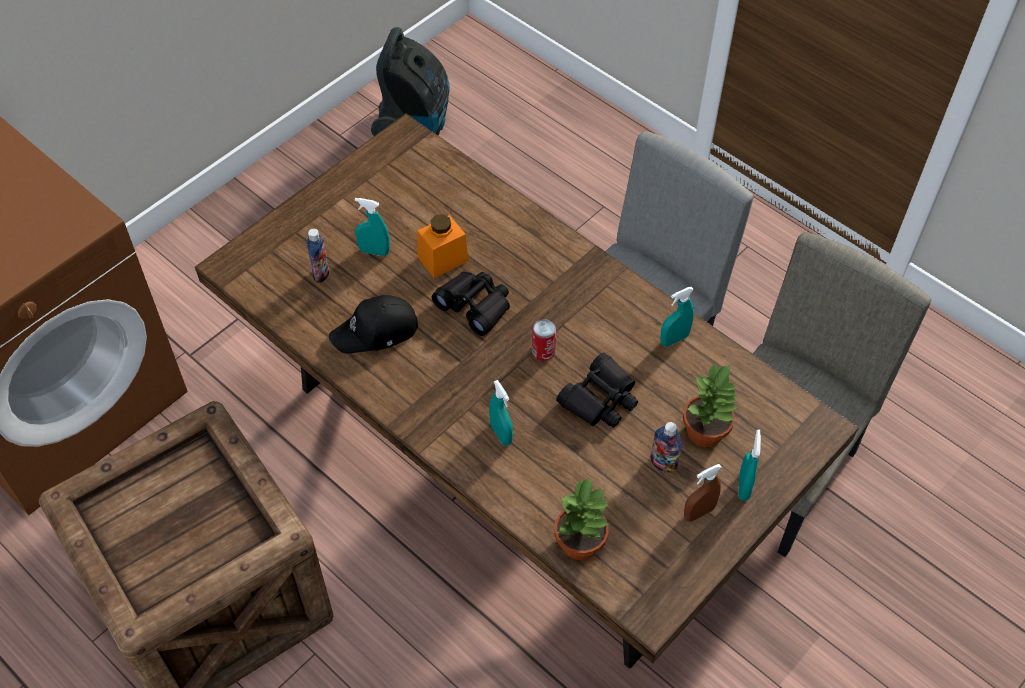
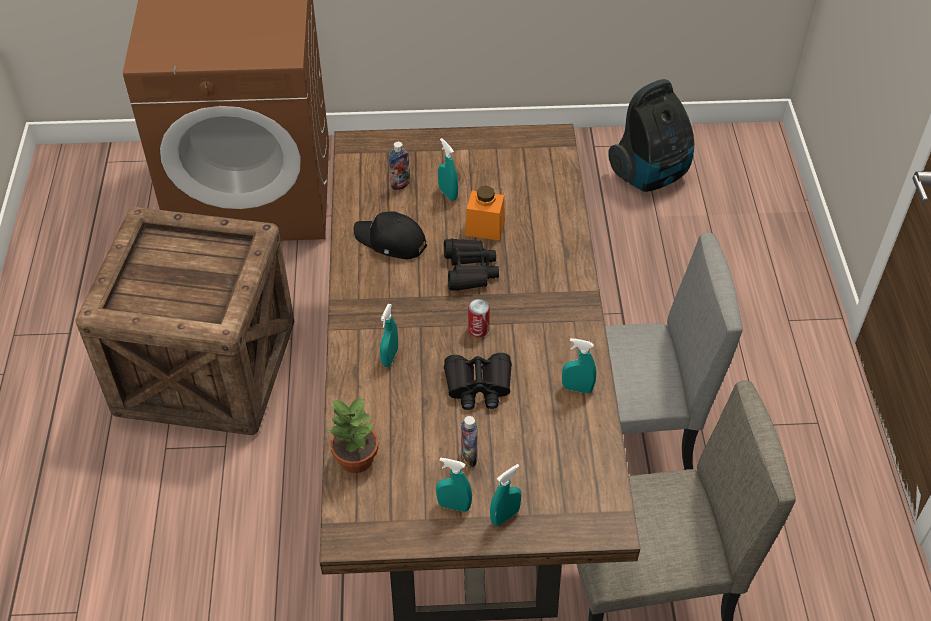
camera: 45 degrees right, 5 degrees down
potted plant [683,362,738,447] -> none
brown spray bottle [684,464,722,522] -> turquoise spray bottle [436,457,472,512]

